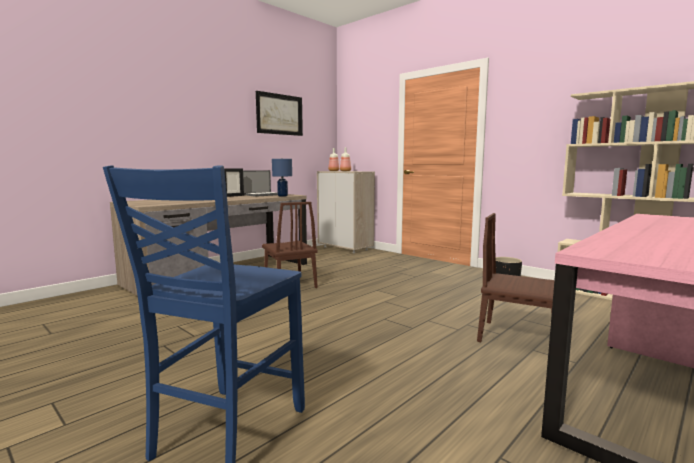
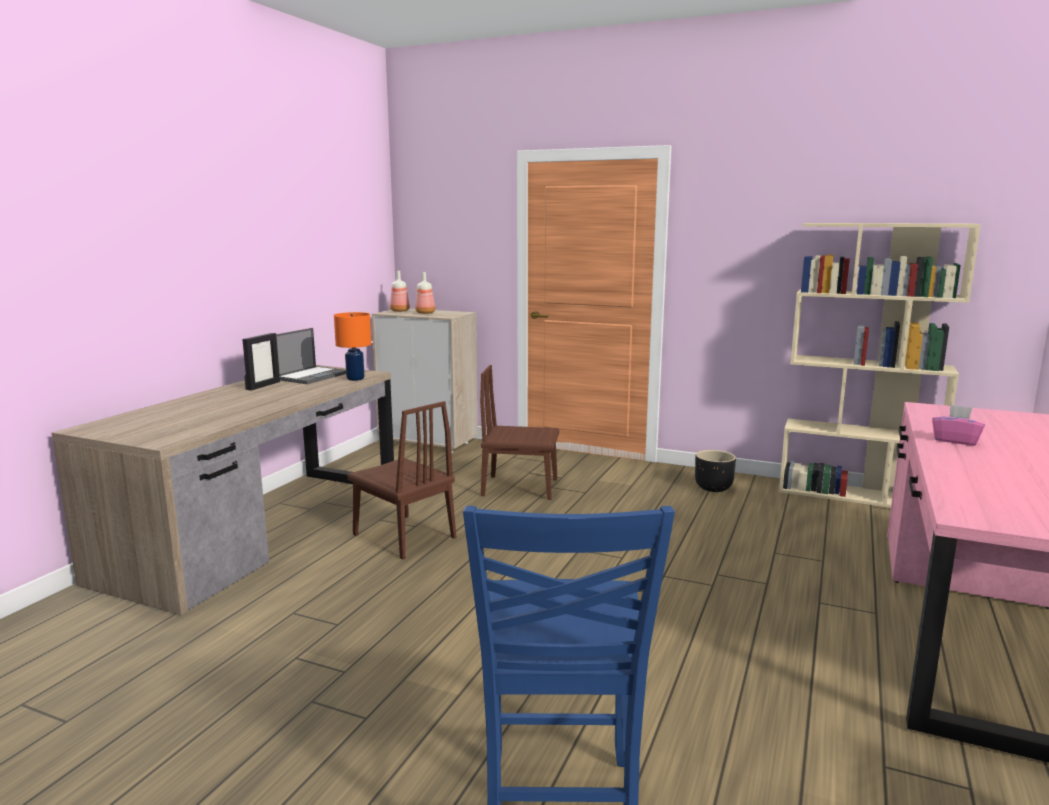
camera: 20 degrees left, 5 degrees up
picture [256,91,303,136] -> none
blue table lamp [272,158,292,197] -> orange table lamp [334,312,371,381]
brown chair [477,213,554,342] -> brown chair moved to [480,365,560,500]
none -> pink tissue box [932,405,985,446]

